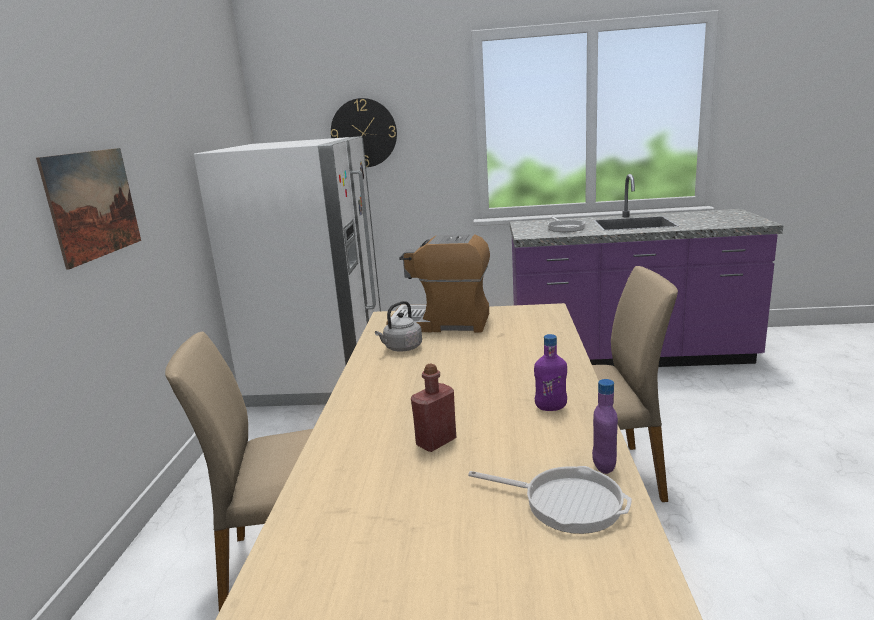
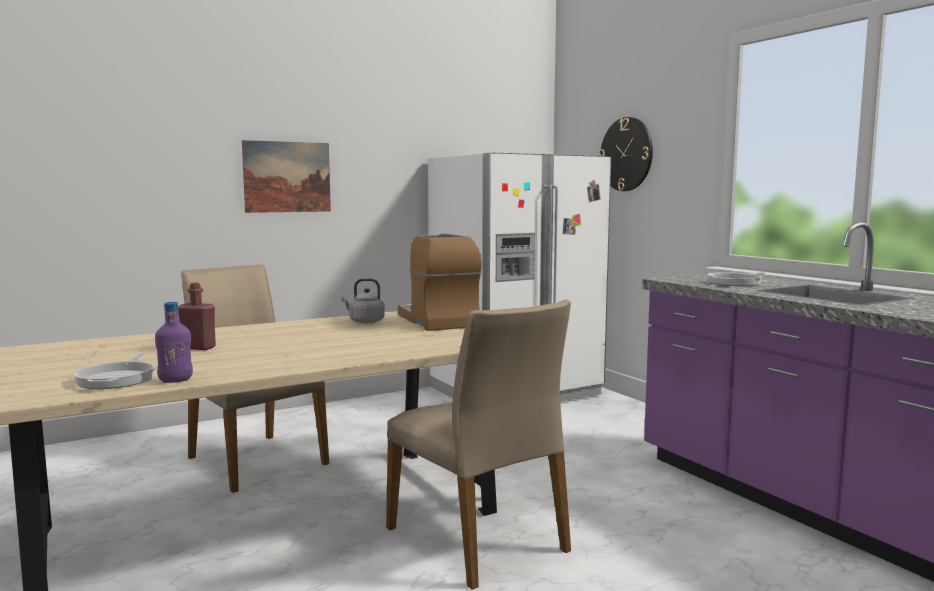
camera: 55 degrees right, 10 degrees down
purple bottle [534,334,567,411] -> none

